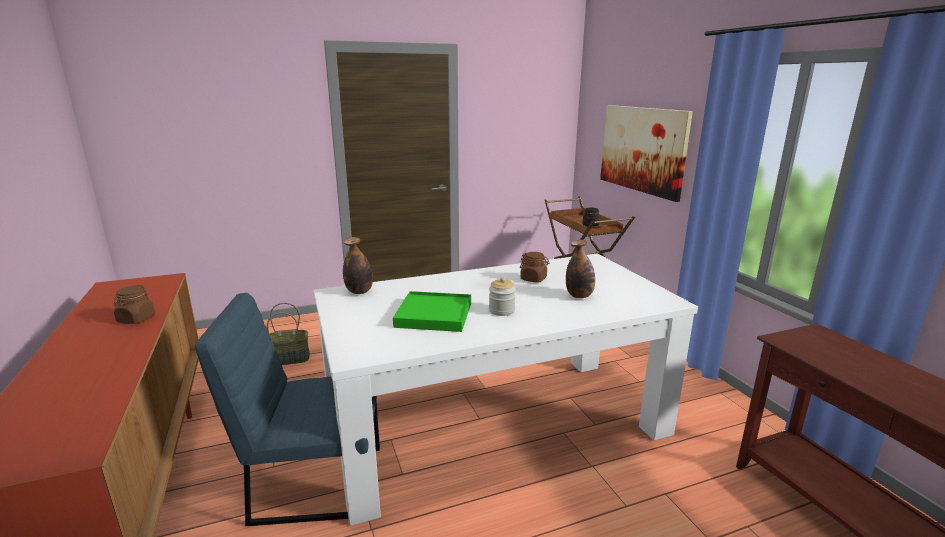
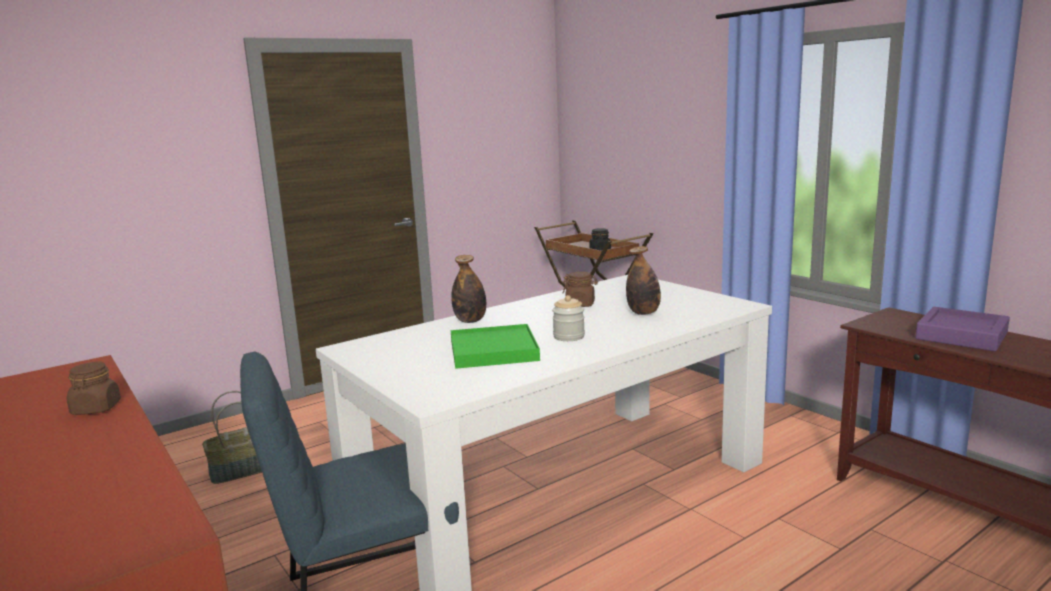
camera: 15 degrees left, 5 degrees down
bottle [343,237,373,294] -> bottle moved to [451,255,486,323]
picture [600,105,693,202] -> none
none -> purple tray [916,307,1010,351]

